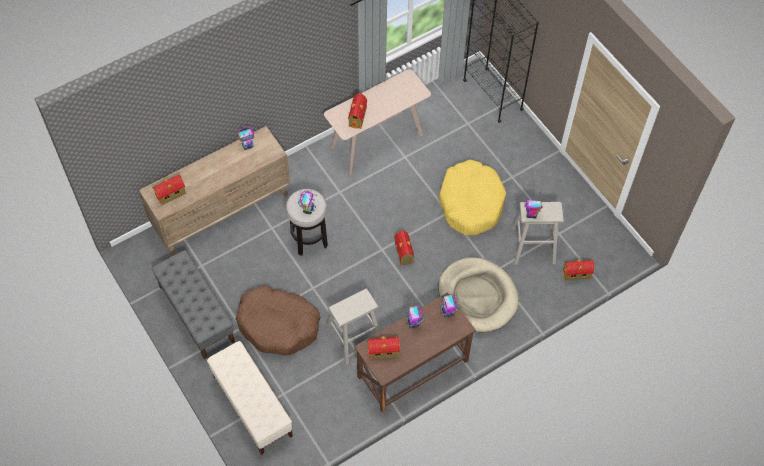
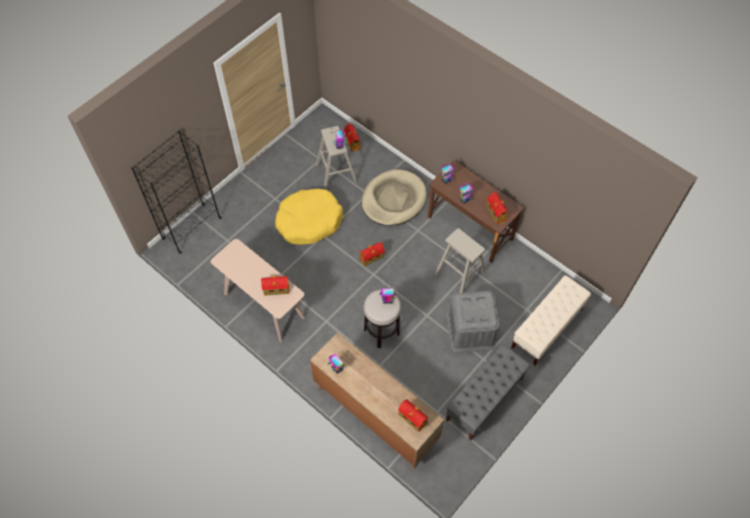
camera: 105 degrees left, 0 degrees up
brown dog bed [236,285,320,355] -> grey storage box [447,291,499,353]

